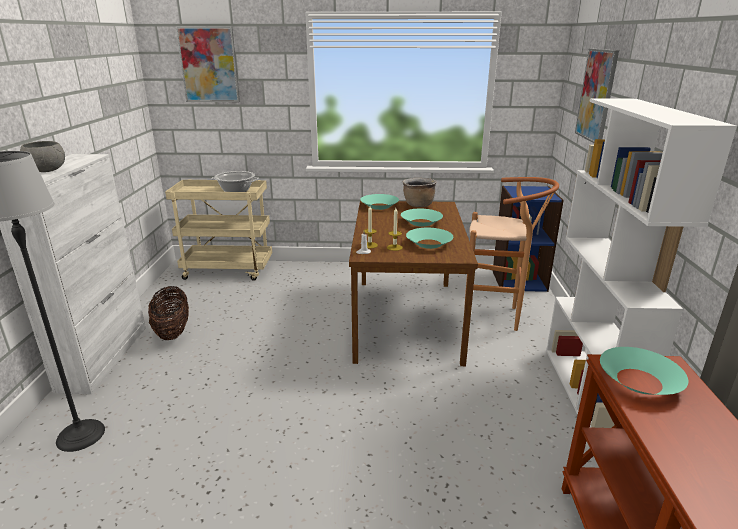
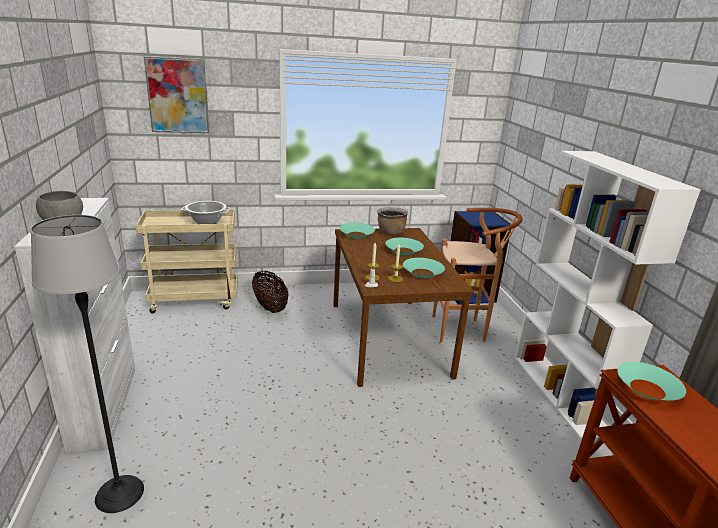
camera: 15 degrees left, 0 degrees up
basket [148,286,189,340] -> basket moved to [252,271,289,313]
picture [575,49,619,143] -> none

